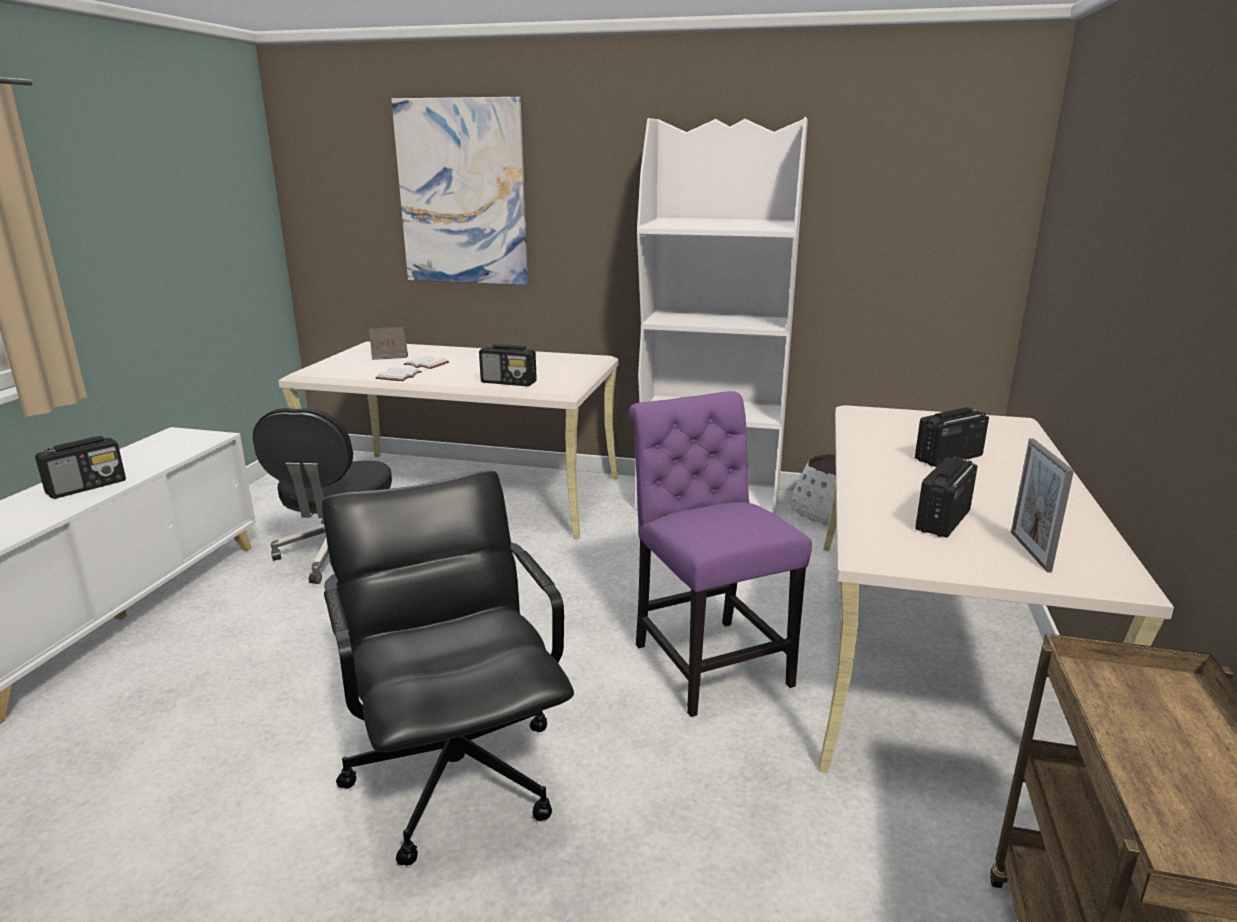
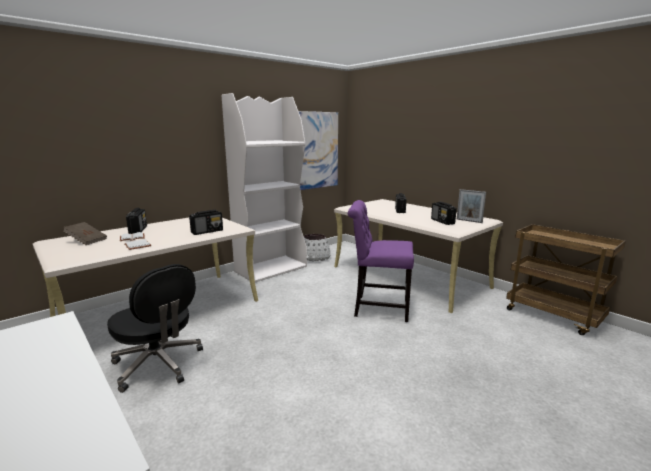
camera: 55 degrees left, 5 degrees down
radio [35,436,126,499] -> radio moved to [126,208,147,234]
black office chair [322,470,574,866] -> none
picture [391,97,528,285] -> picture moved to [298,111,338,190]

